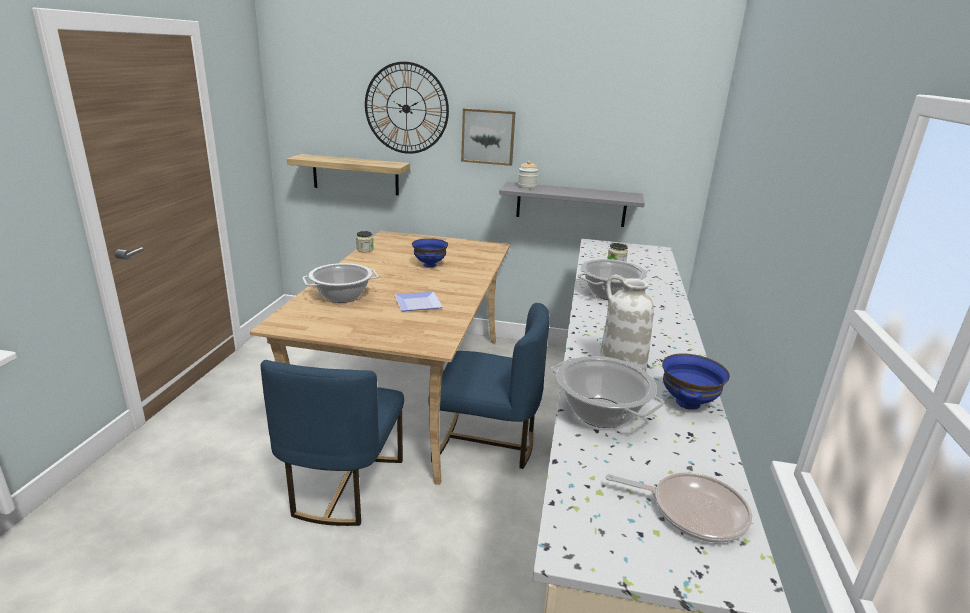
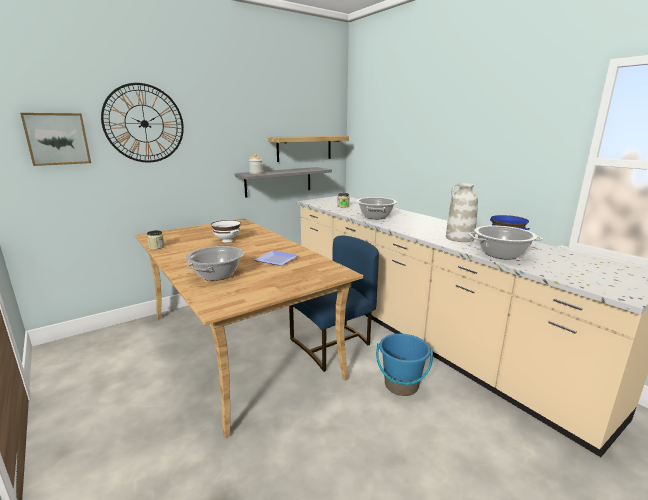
camera: 45 degrees left, 5 degrees down
blue chair [260,360,404,526] -> none
shelf [287,154,410,195] -> shelf moved to [268,136,349,162]
blue bowl [412,238,448,267] -> white bowl [211,220,241,242]
picture [461,108,516,166] -> picture moved to [20,113,91,166]
frying pan [606,472,752,543] -> none
none -> blue bucket [376,334,433,396]

